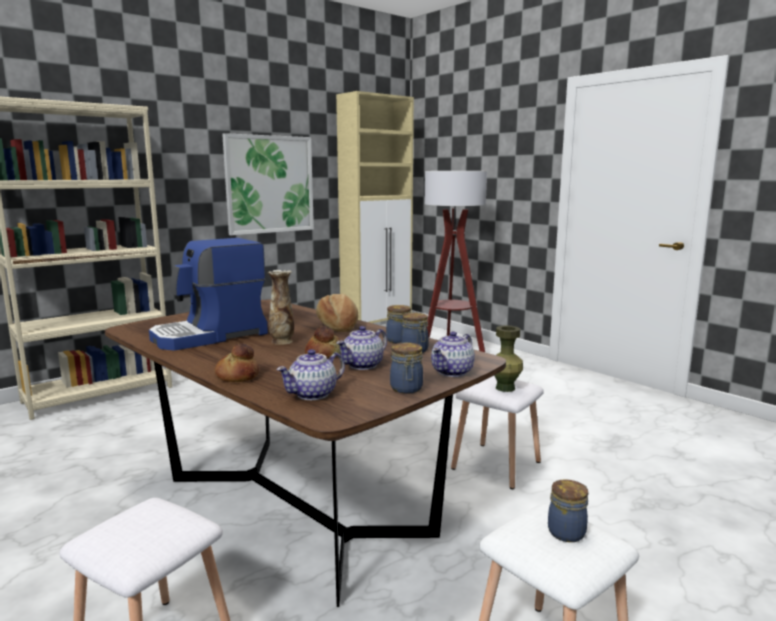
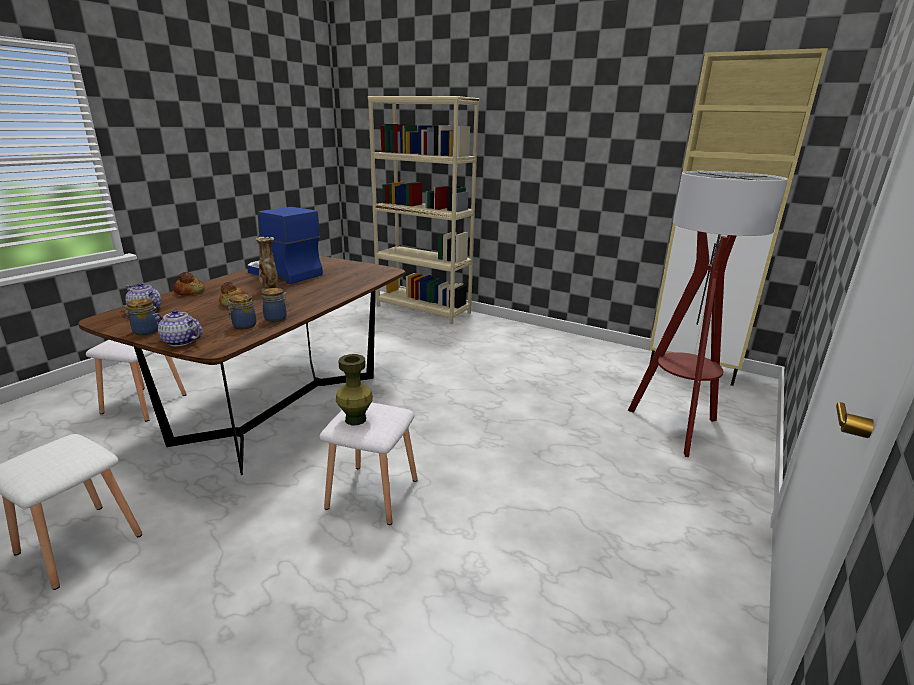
camera: 70 degrees right, 10 degrees up
picture [222,133,314,235] -> none
bread [316,294,359,332] -> none
teapot [336,326,387,370] -> none
jar [548,479,588,542] -> none

